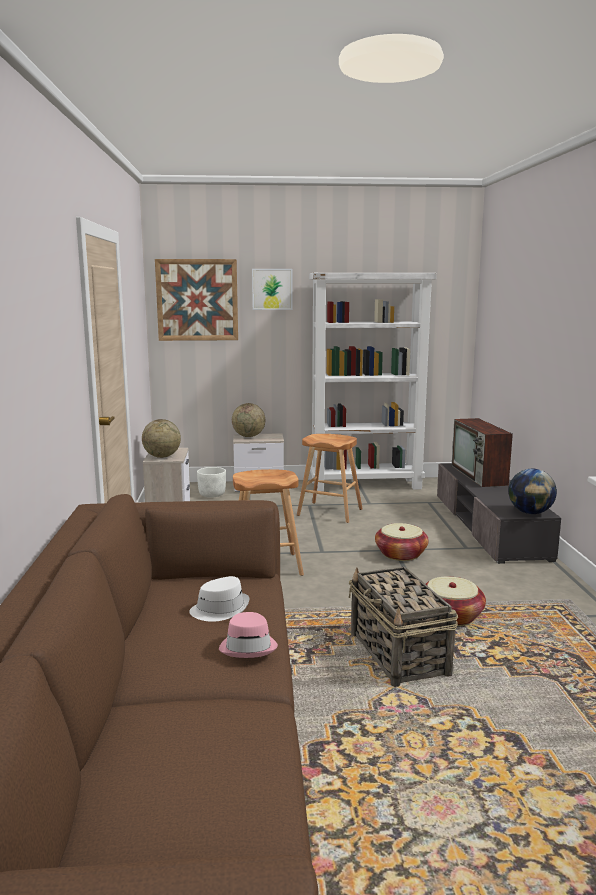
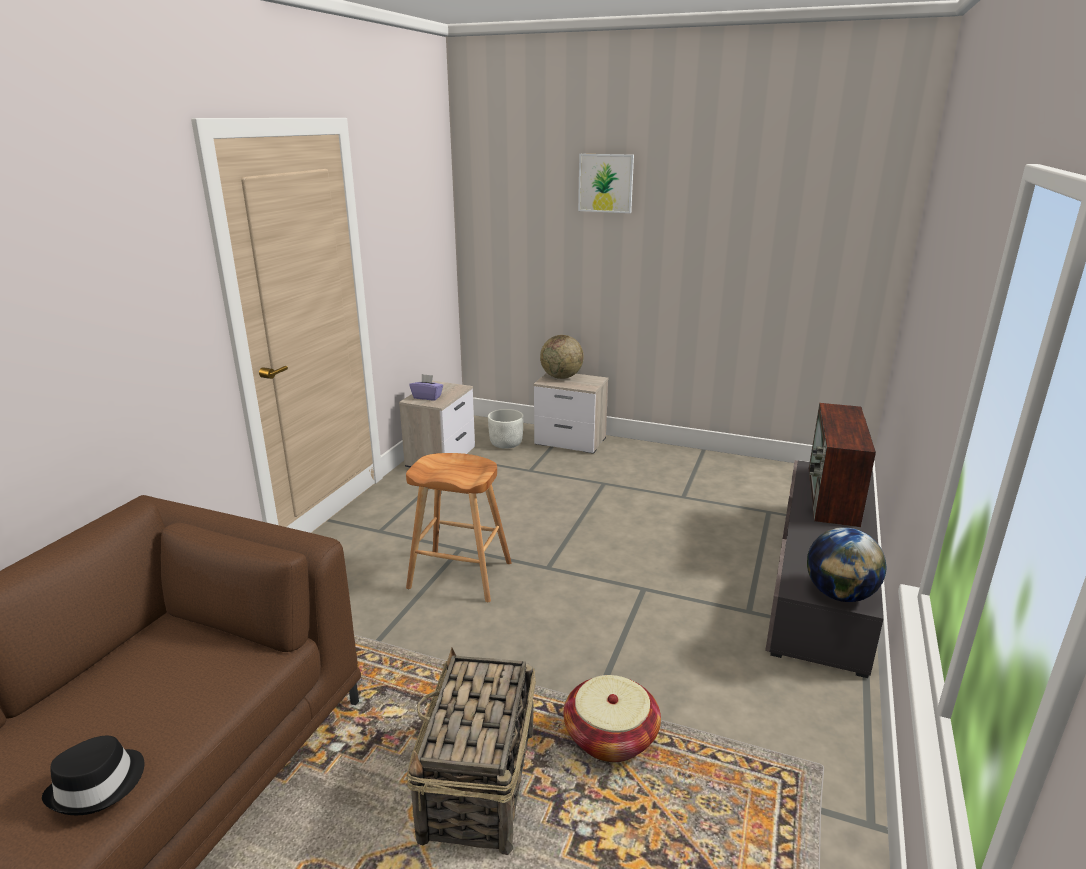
camera: 25 degrees right, 10 degrees up
globe [142,419,181,458] -> purple tissue box [409,374,443,400]
picture [155,259,238,341] -> none
white hat [189,576,249,622] -> none
pink hat [219,612,278,658] -> black hat [42,736,144,815]
brown stool [297,434,362,523] -> none
white bookcase [309,273,436,492] -> none
basket [375,523,429,561] -> none

